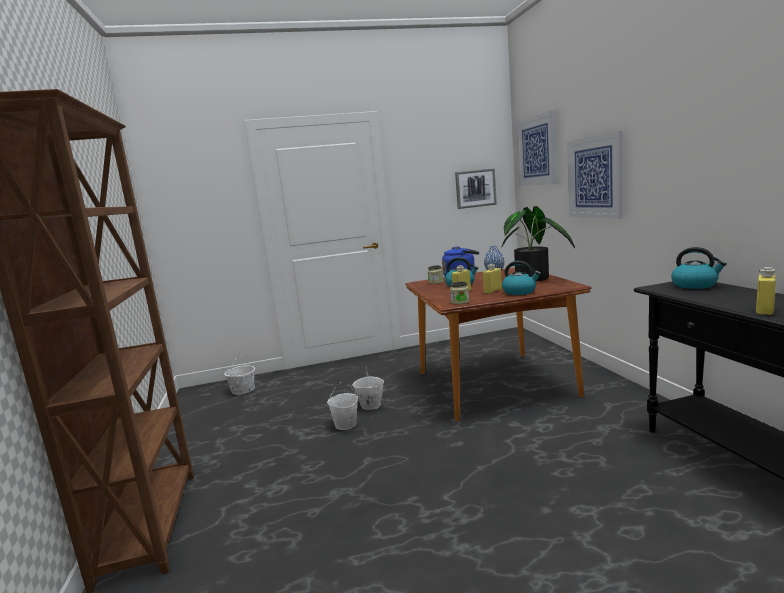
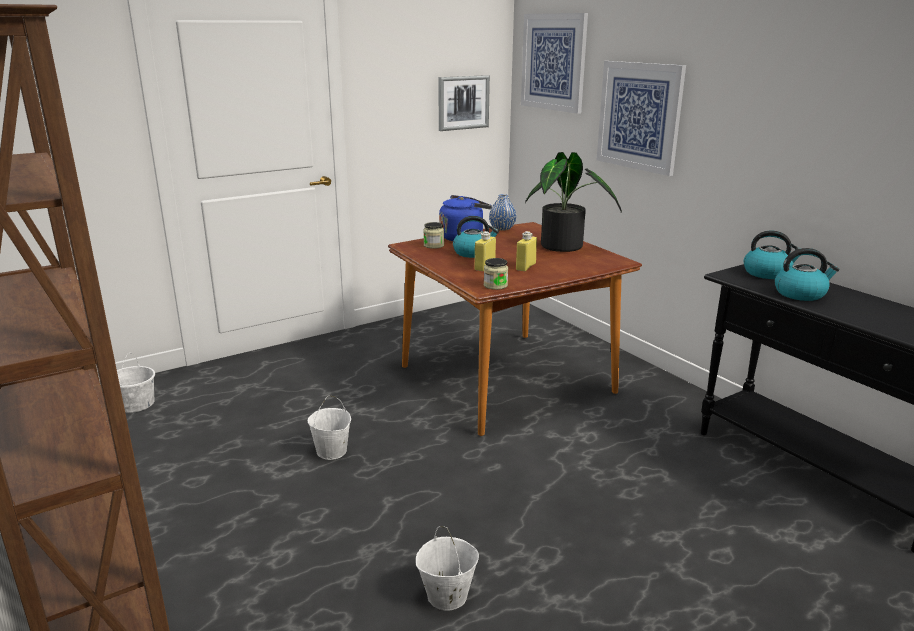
camera: 20 degrees left, 10 degrees up
white bucket [353,367,384,410] -> white bucket moved to [416,526,479,611]
kettle [502,261,541,295] -> kettle moved to [775,248,839,301]
yellow bottle [756,267,776,315] -> none

